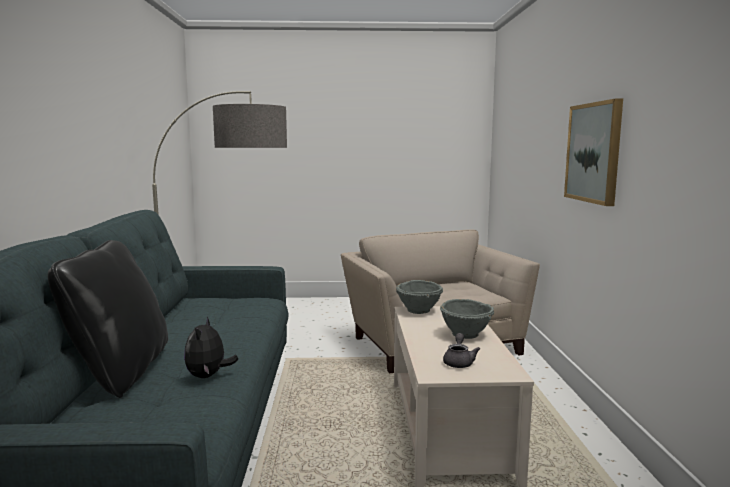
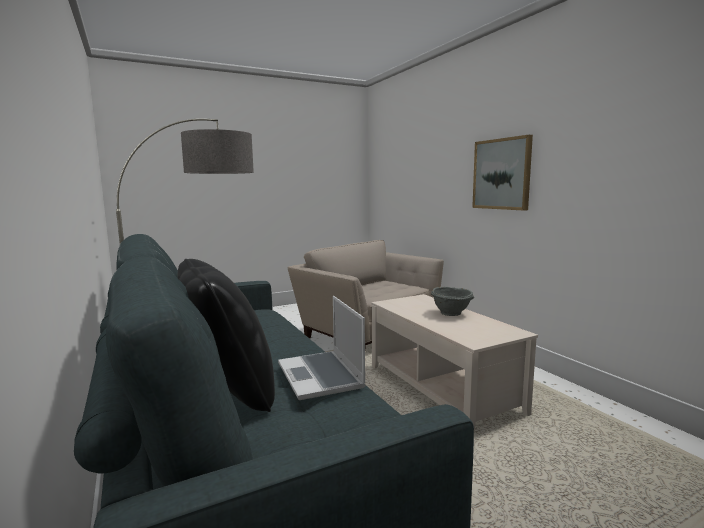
camera: 25 degrees left, 0 degrees up
plush toy [184,317,238,378] -> laptop [278,296,366,400]
grey bowl [396,280,443,314] -> none
grey teapot [443,333,480,368] -> none

